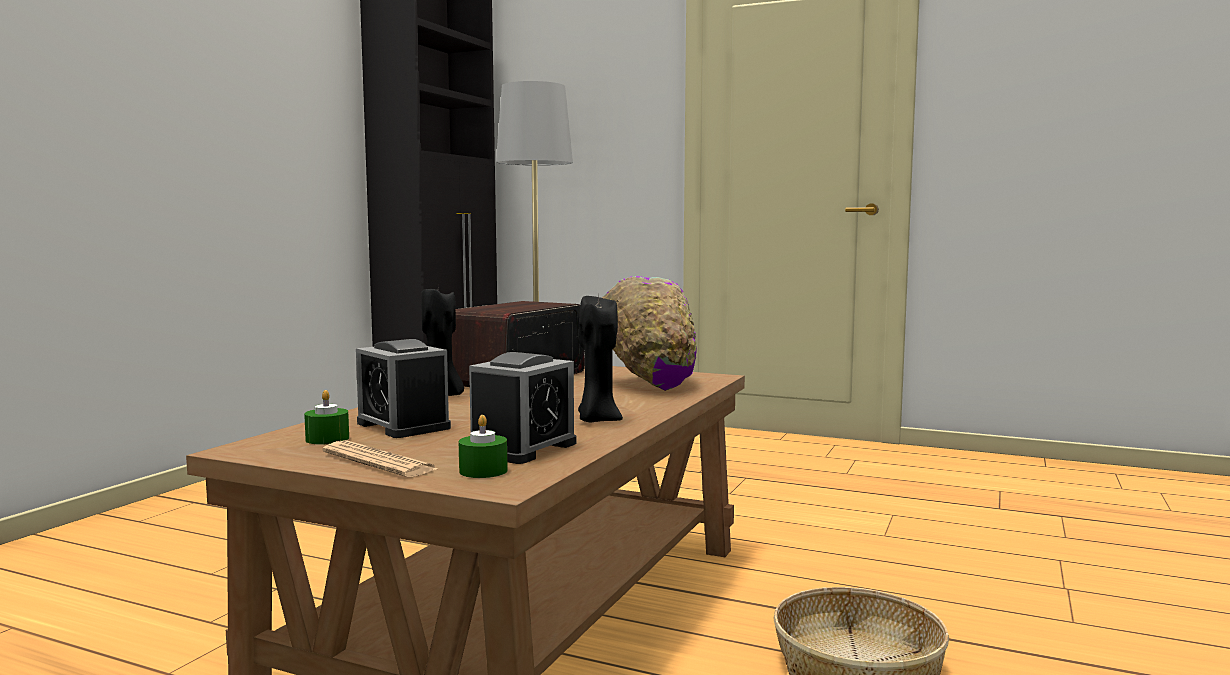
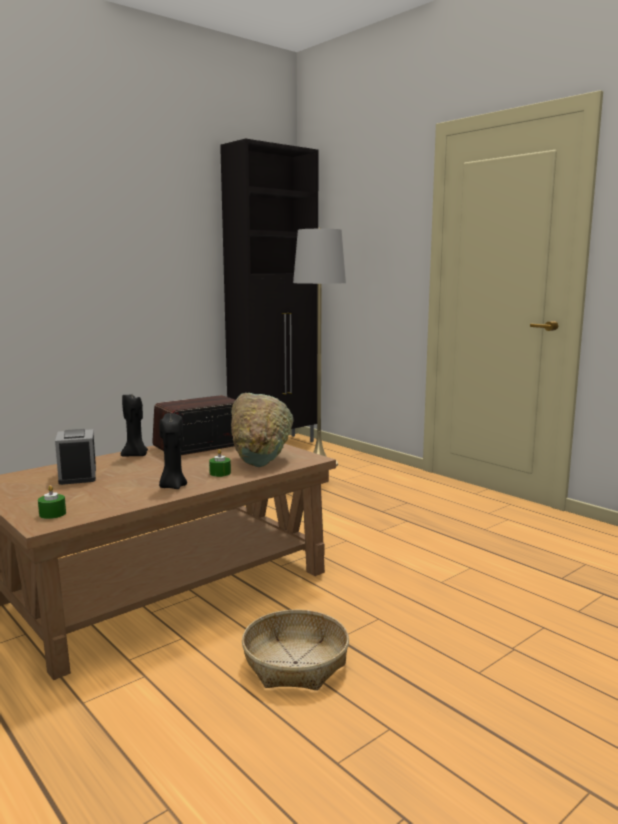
camera: 25 degrees right, 5 degrees up
green candle [304,390,349,444] -> green candle moved to [209,449,231,477]
newspaper [323,440,438,477] -> none
alarm clock [469,352,577,464] -> none
purple bowl [602,276,697,391] -> green bowl [231,393,294,467]

